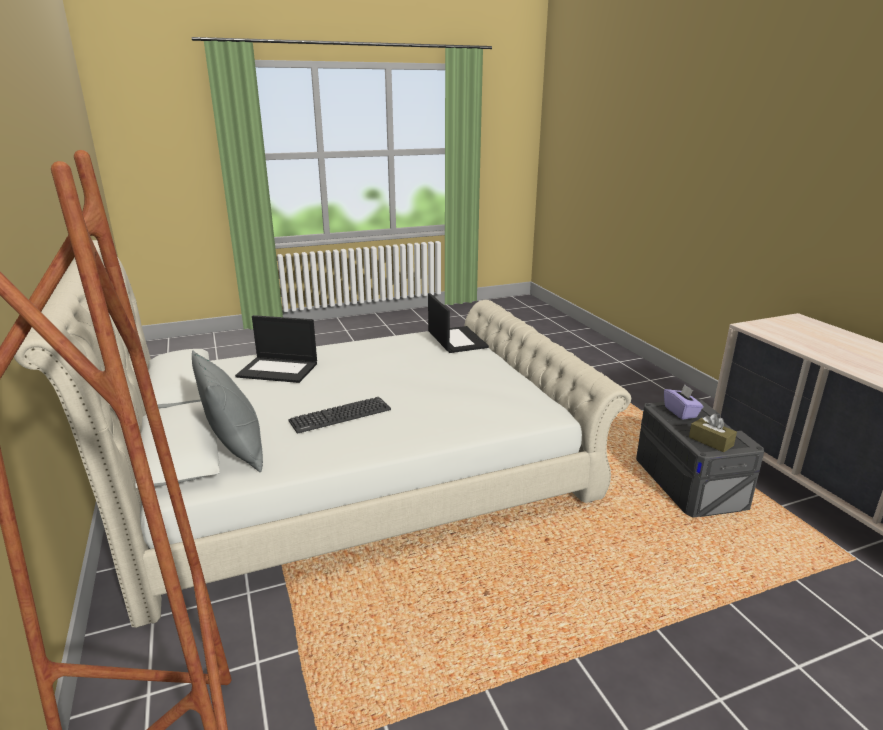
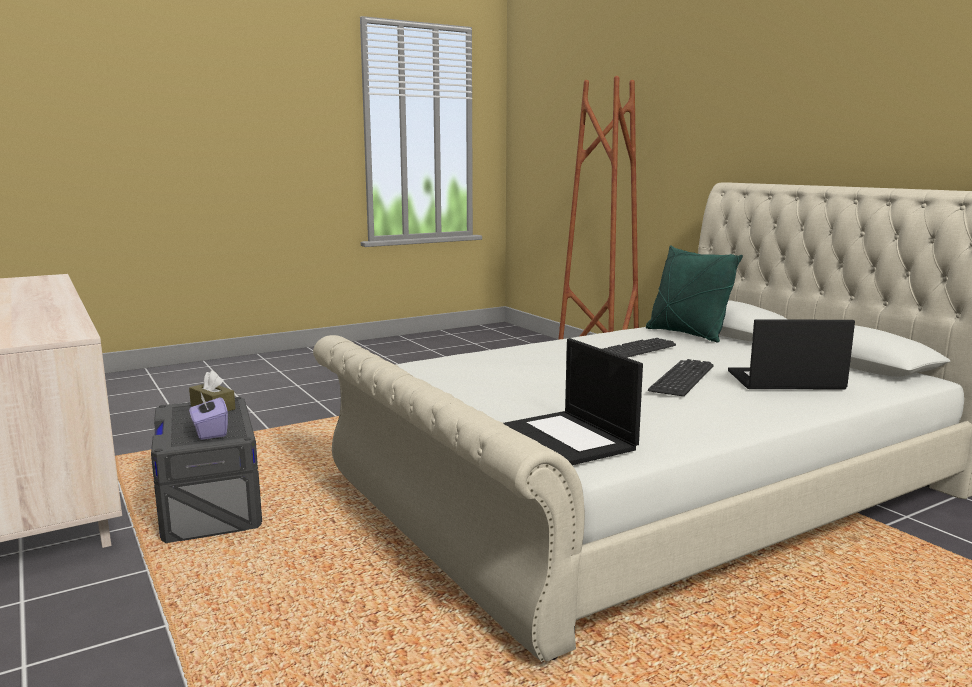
camera: 170 degrees right, 10 degrees down
grey pillow [192,350,263,472] -> green pillow [646,245,743,343]
none -> keyboard [648,359,714,396]

